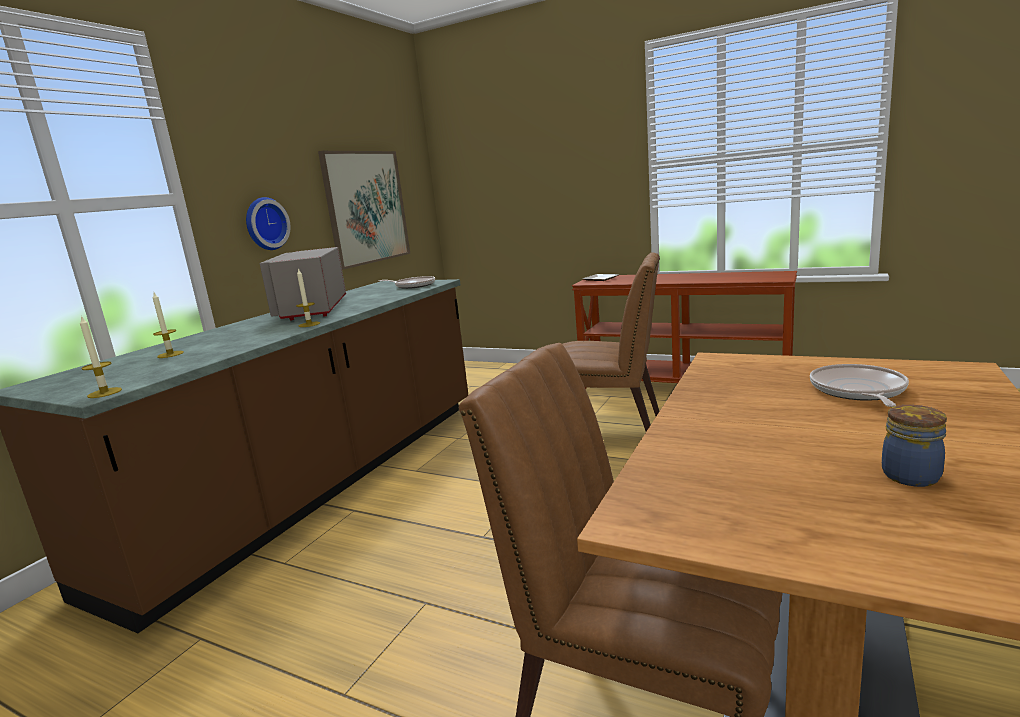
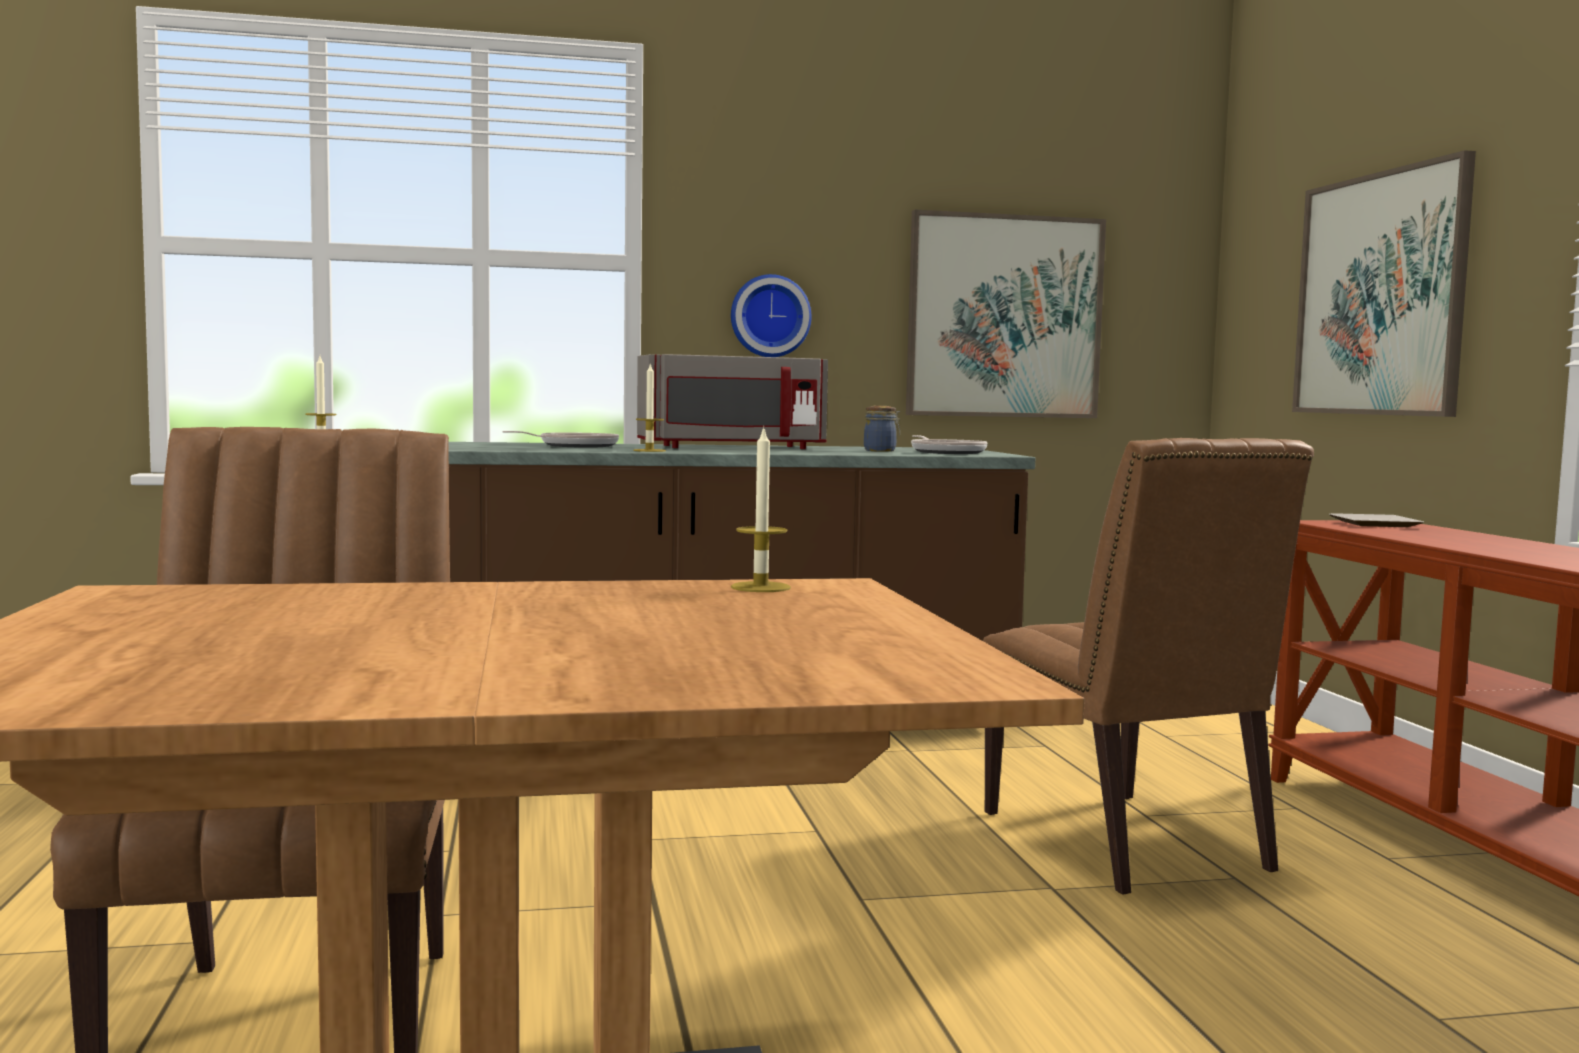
camera: 50 degrees right, 10 degrees down
candle [153,292,184,358] -> candle moved to [731,426,791,592]
grey microwave [260,247,346,321] -> grey microwave turned 150 degrees counterclockwise [637,354,828,449]
frying pan [810,364,909,407] -> frying pan moved to [502,431,619,448]
jar [882,405,947,487] -> jar moved to [864,406,900,452]
none -> picture [1292,150,1476,417]

